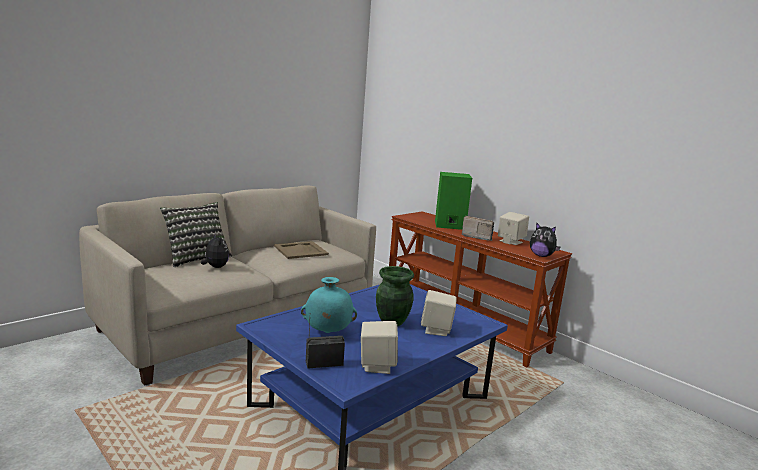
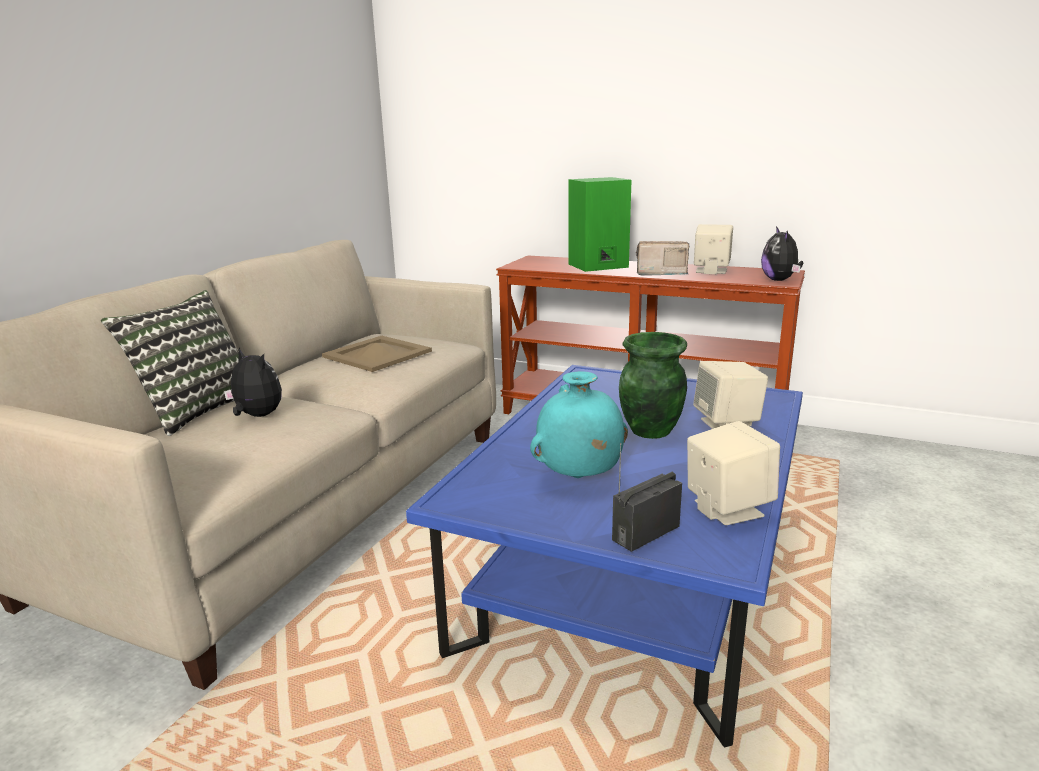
camera: 20 degrees left, 5 degrees up
plush toy [530,223,561,257] -> plush toy turned 75 degrees clockwise [761,226,803,281]

